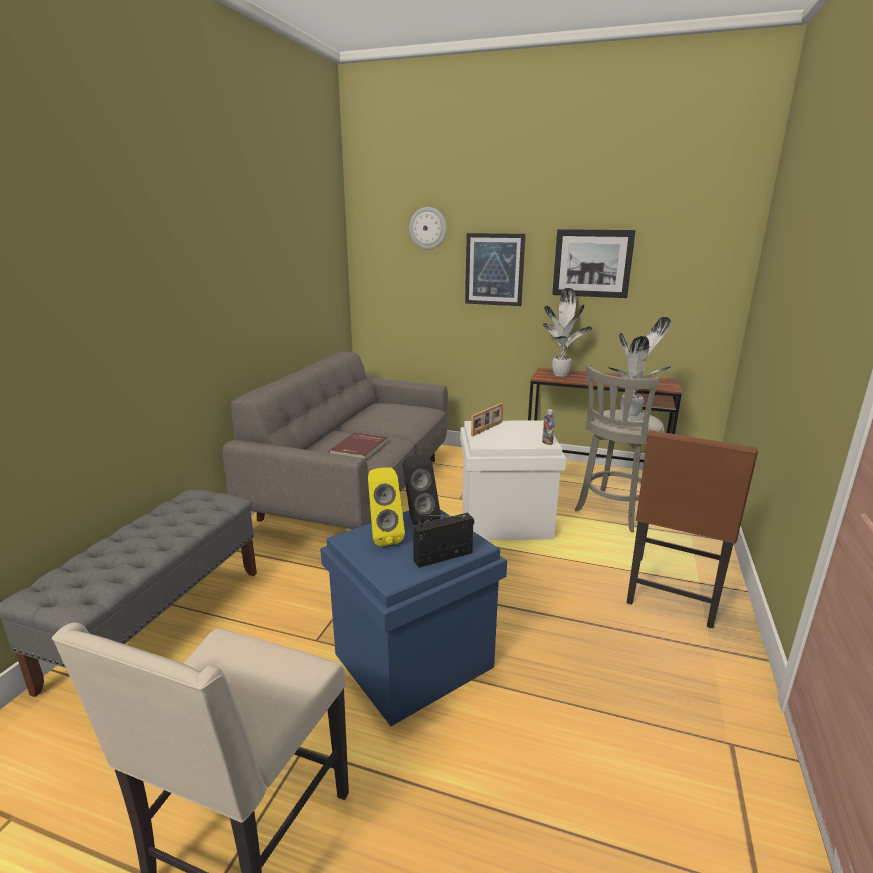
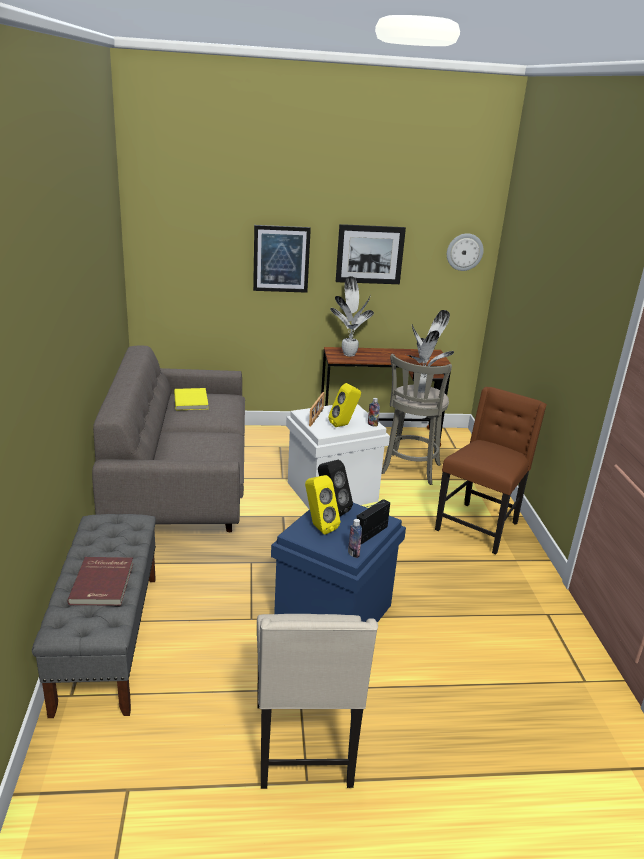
camera: 25 degrees left, 5 degrees up
red book [329,432,388,460] -> red book moved to [67,557,133,606]
wall clock [409,207,447,249] -> wall clock moved to [447,233,484,271]
brown chair [627,430,758,628] -> brown chair turned 150 degrees counterclockwise [435,387,547,554]
none -> yellow book [174,388,208,410]
none -> yellow speaker [328,383,361,427]
none -> bottle [348,519,362,558]

